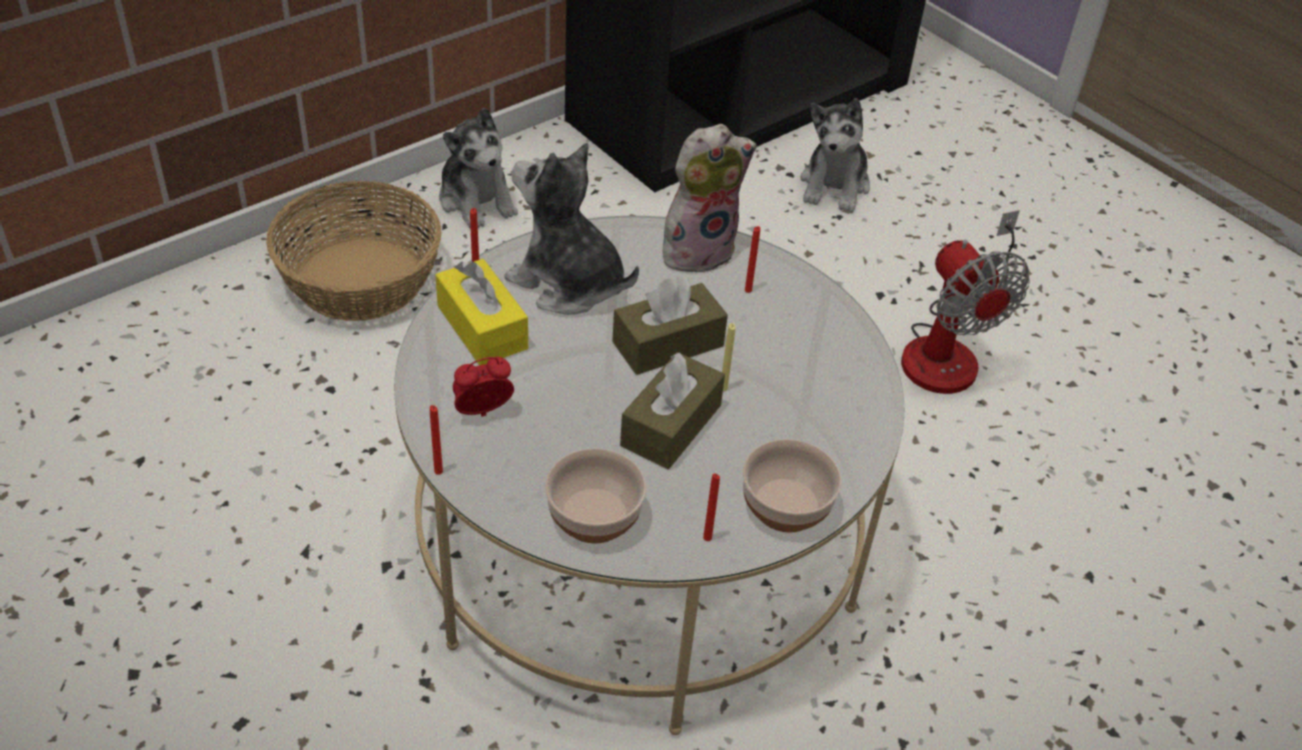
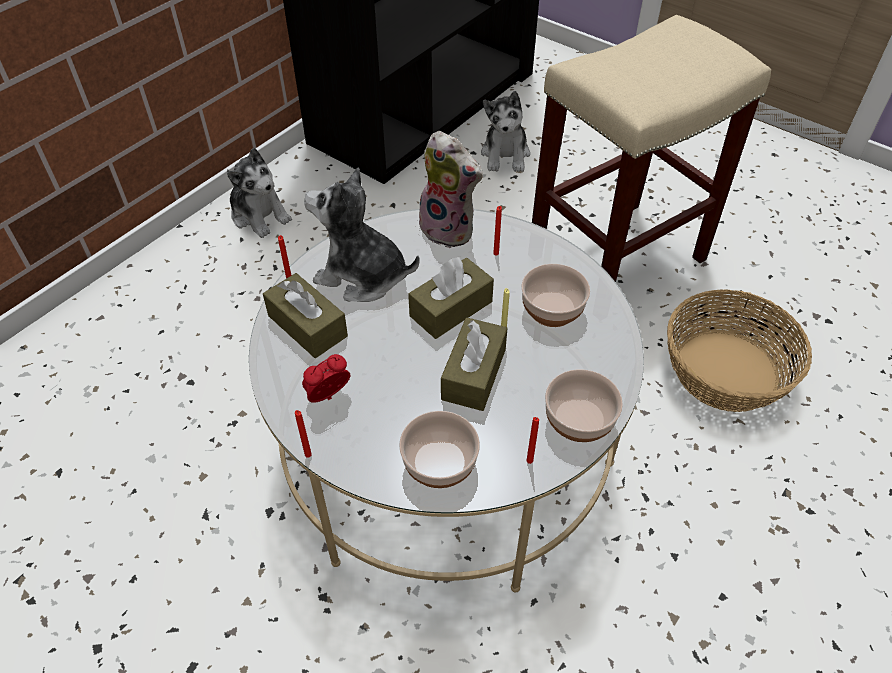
camera: 10 degrees left, 5 degrees up
basket [266,181,442,321] -> basket moved to [667,289,812,412]
yellow tissue box [435,259,528,365] -> brown tissue box [263,273,348,358]
plush toy [663,124,757,273] -> plush toy turned 75 degrees clockwise [414,131,483,248]
fan [901,210,1030,394] -> beige stool [532,15,771,282]
none -> bowl [521,264,590,327]

